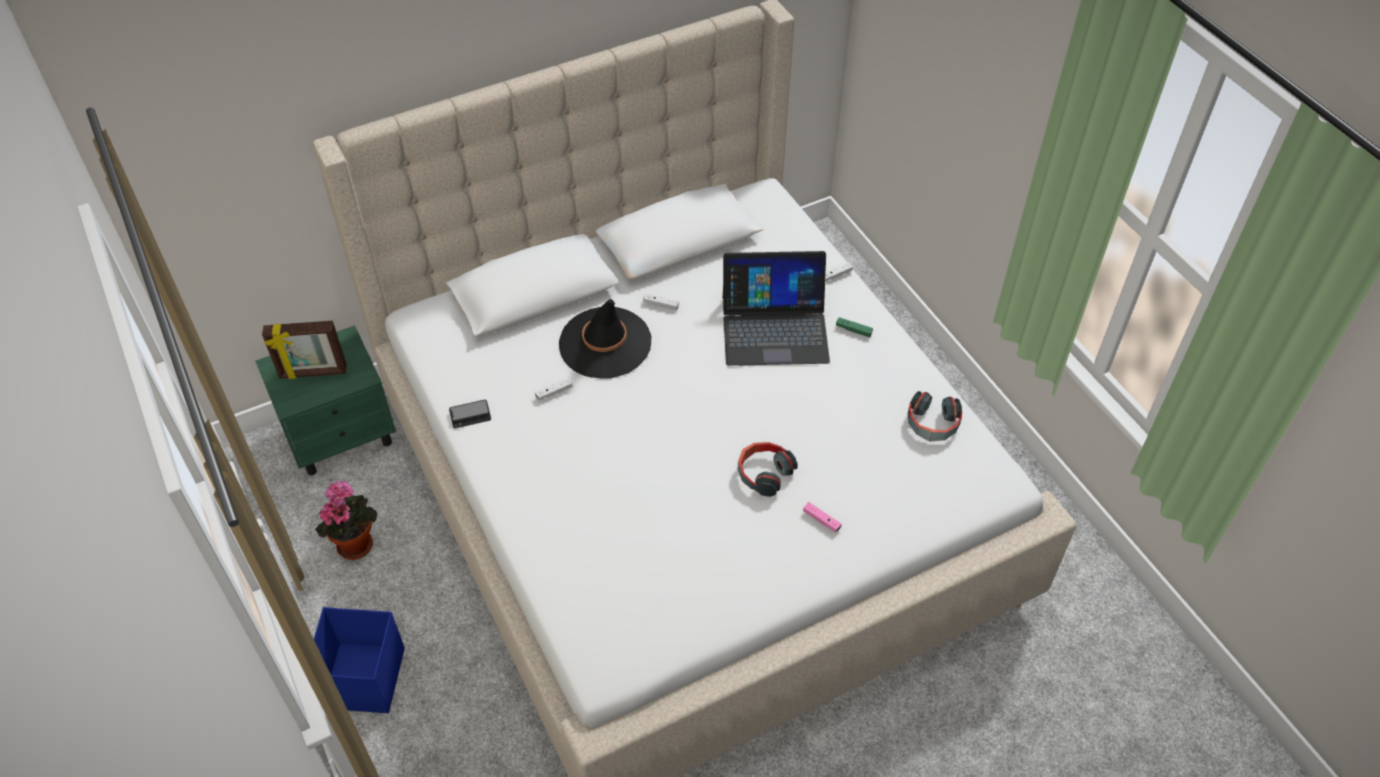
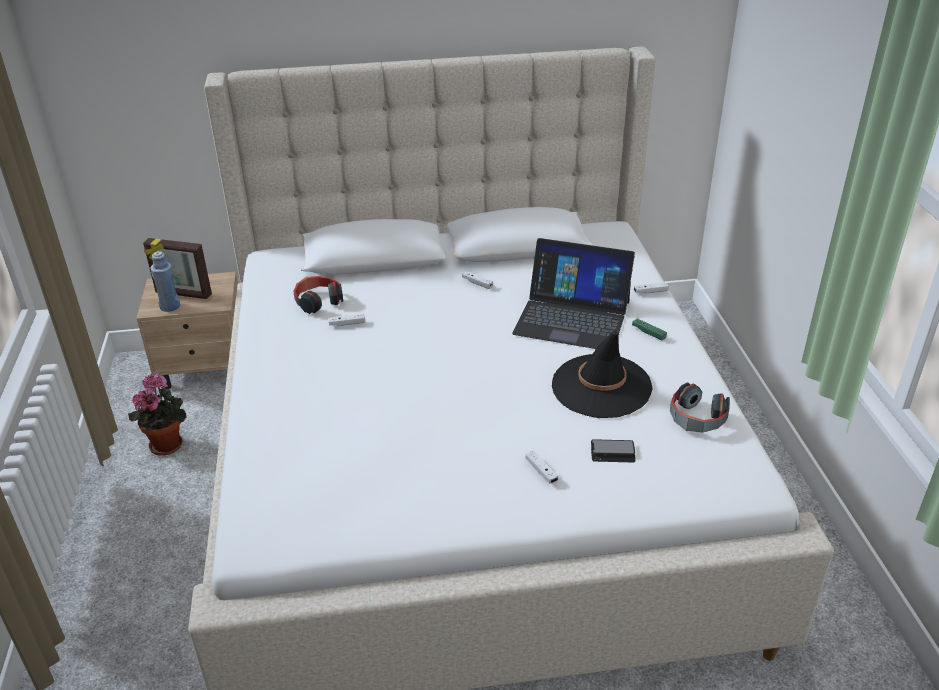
camera: 20 degrees right, 15 degrees down
green nightstand [256,325,396,476] -> beige nightstand [136,272,238,389]
blue storage box [314,607,405,713] -> none
phone [449,400,491,428] -> phone moved to [591,439,636,462]
black hat [559,299,651,378] -> black hat moved to [552,331,652,418]
headphones [738,442,798,497] -> headphones moved to [293,276,343,314]
pink game controller [803,502,842,532] -> white game controller [526,451,558,484]
none -> blue bottle [150,251,180,312]

